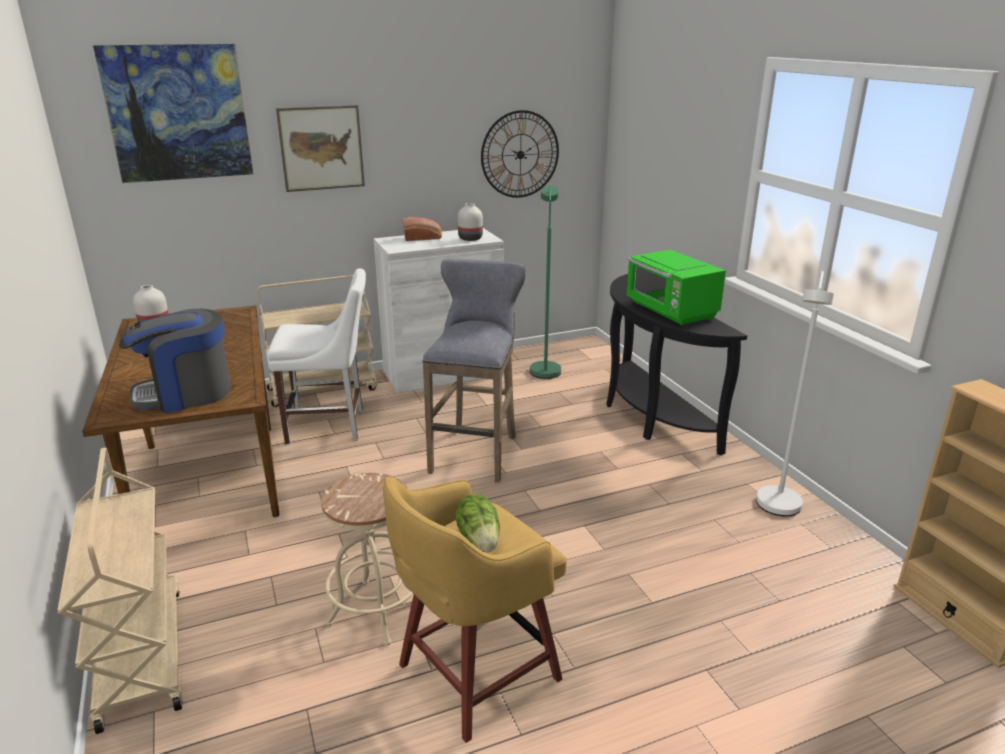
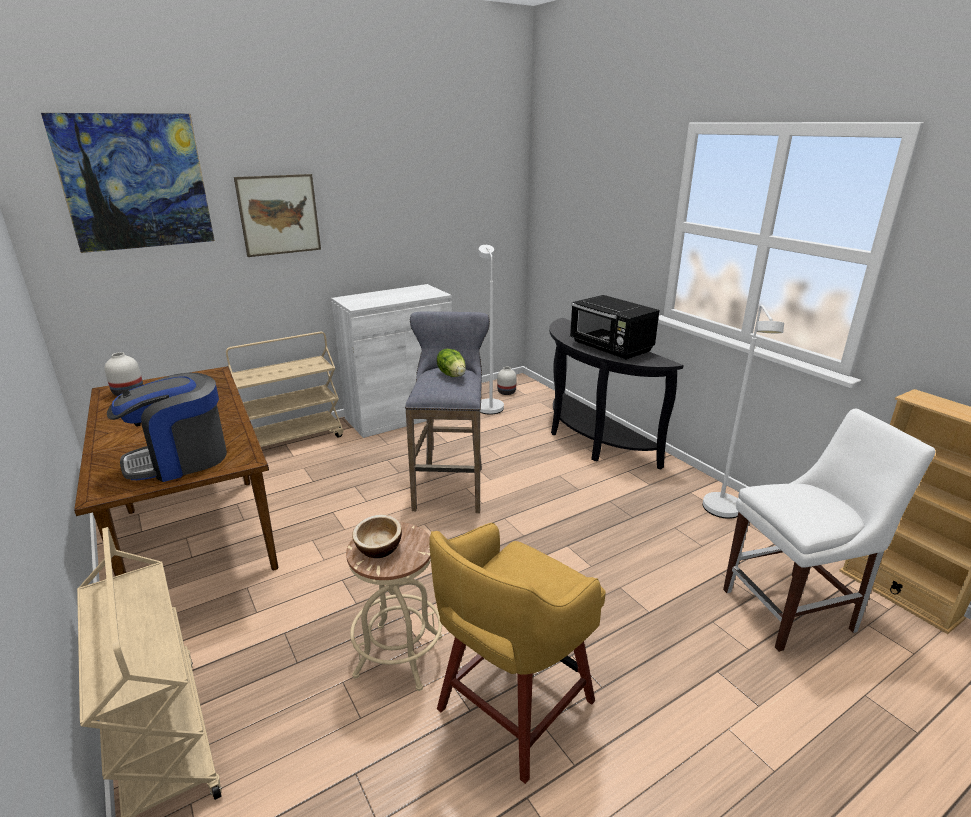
camera: 10 degrees left, 0 degrees up
white chair [267,268,366,444] -> white chair moved to [723,409,936,652]
bread [403,217,442,241] -> none
lettuce [455,494,500,552] -> lettuce moved to [437,349,466,377]
white vase [458,203,483,241] -> white vase moved to [497,367,517,395]
wall clock [481,110,559,198] -> none
green floor lamp [530,186,561,379] -> white floor lamp [478,245,504,415]
green microwave [626,250,726,325] -> black microwave [570,295,659,360]
none -> bowl [352,515,402,558]

